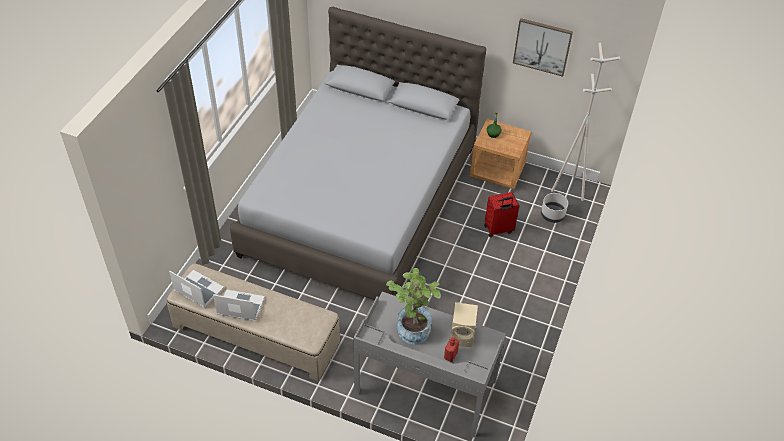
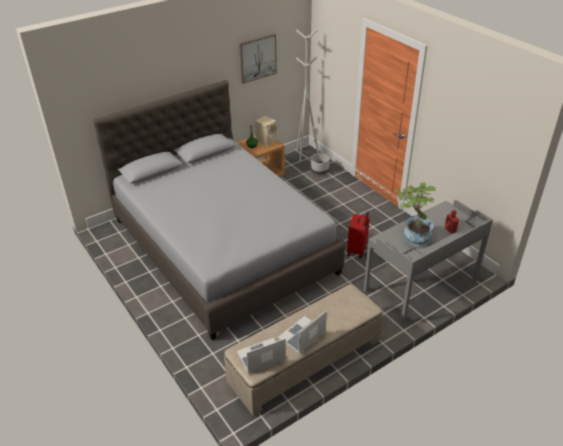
camera: 55 degrees left, 10 degrees down
beige speaker [451,302,478,347] -> beige speaker moved to [255,116,277,146]
red suitcase [484,192,519,237] -> red suitcase moved to [347,212,370,258]

